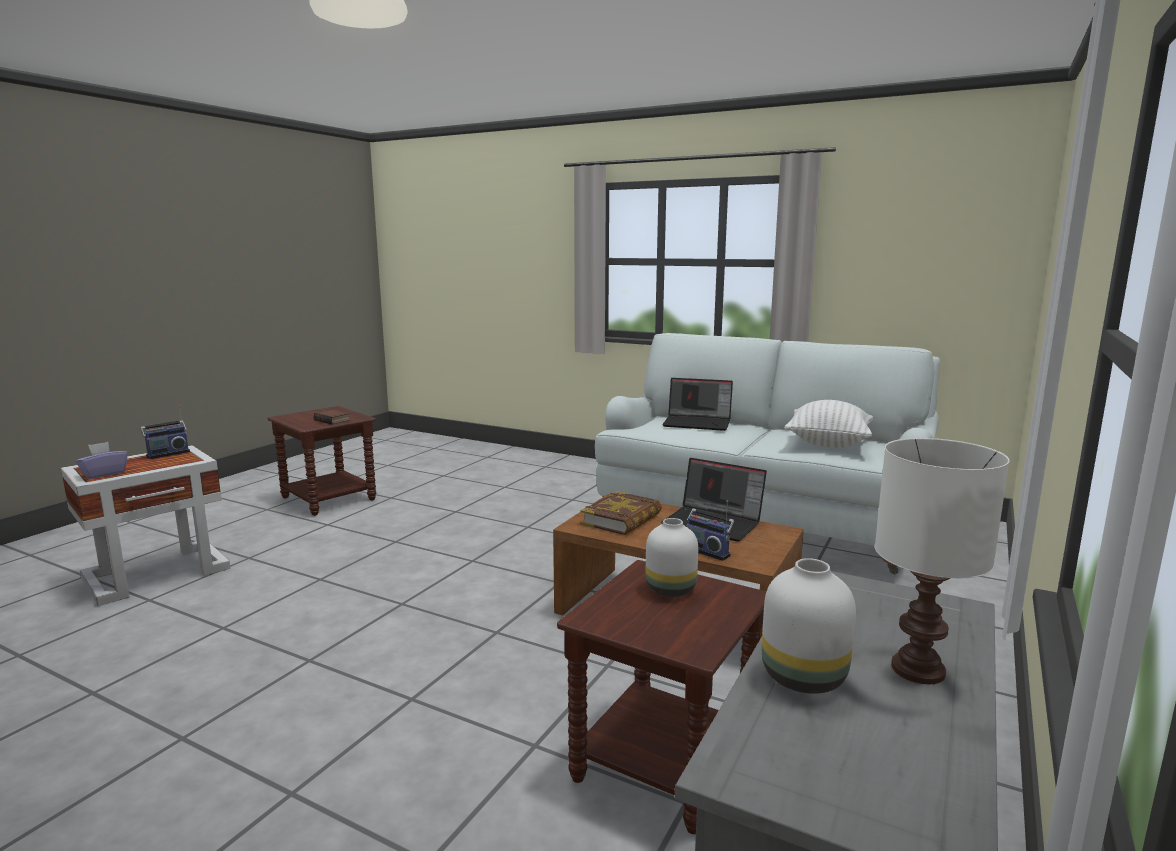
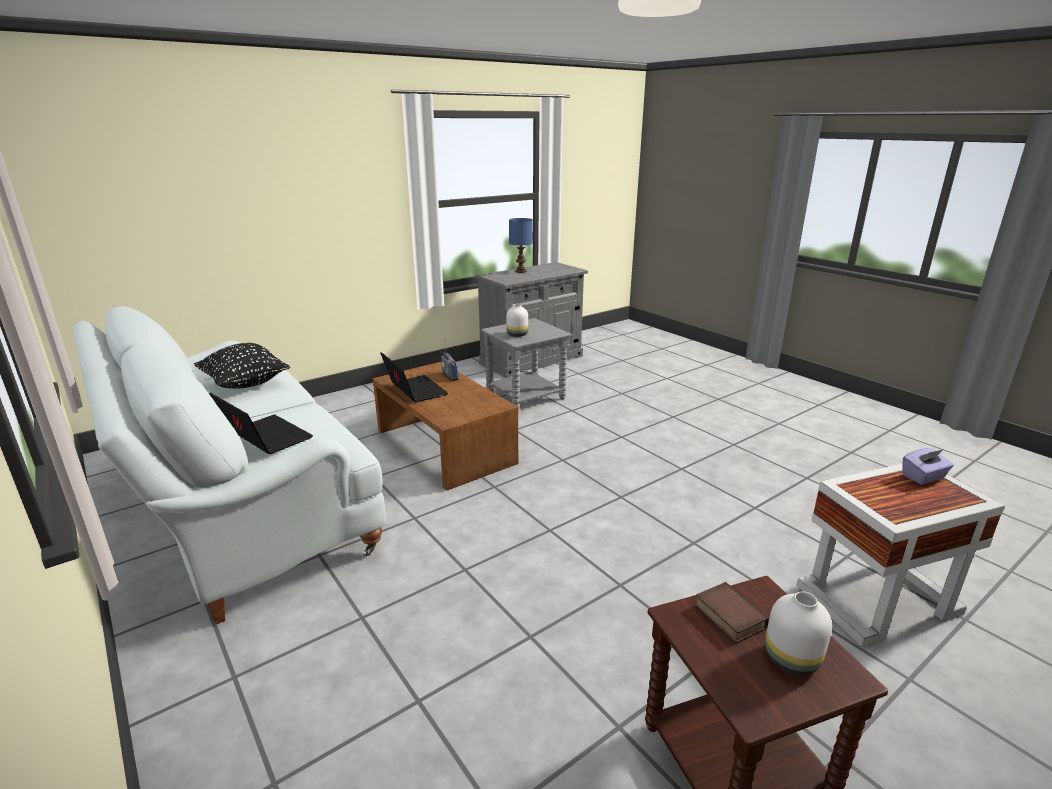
camera: 155 degrees left, 10 degrees up
radio [140,406,190,459] -> none
brown side table [557,560,767,834] -> grey side table [481,319,571,411]
book [581,491,662,535] -> none
white vase [762,558,856,694] -> white vase moved to [765,591,832,675]
white pillow [784,400,873,448] -> black pillow [194,343,290,389]
white table lamp [875,438,1010,684] -> blue table lamp [509,218,533,273]

